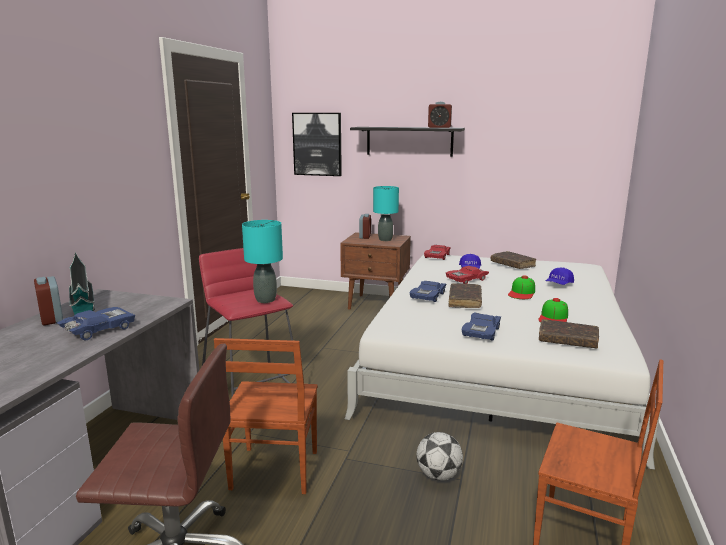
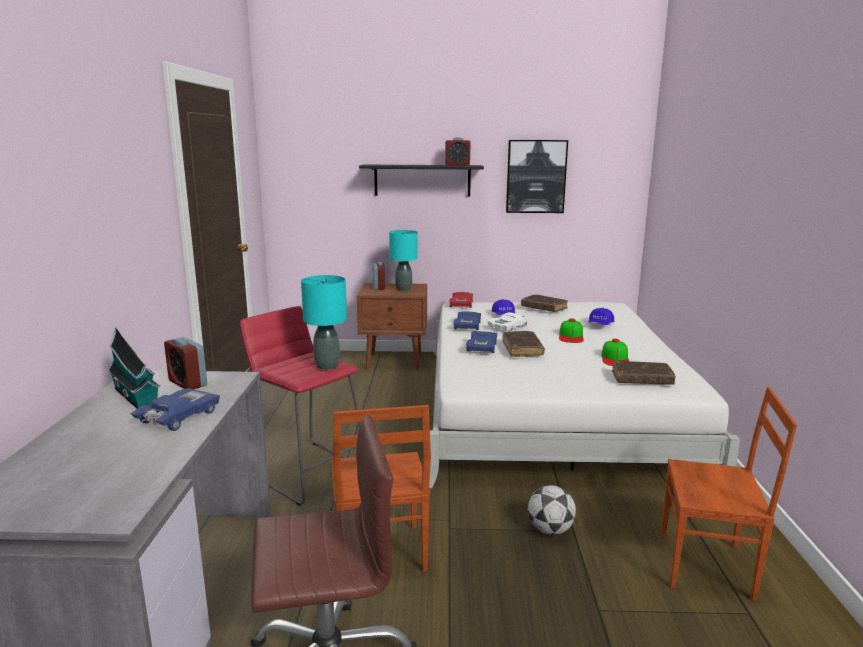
camera: 15 degrees left, 0 degrees up
alarm clock [34,276,63,325] -> alarm clock moved to [164,337,207,389]
picture [292,113,342,176] -> picture moved to [506,140,568,213]
red toy car [446,266,489,284] -> white toy car [488,312,531,332]
blue toy car [462,313,501,341] -> blue toy car moved to [453,311,481,330]

